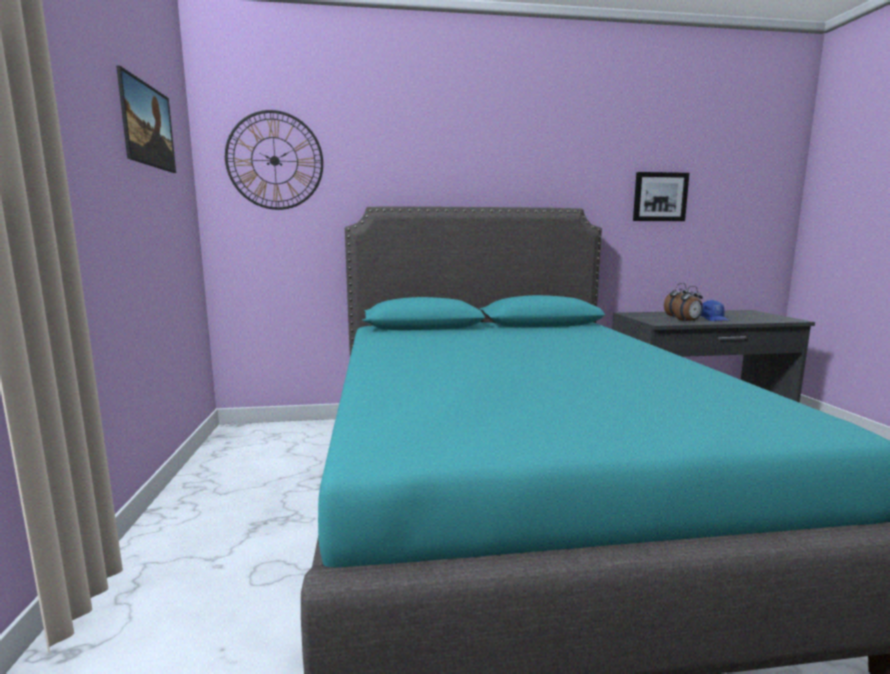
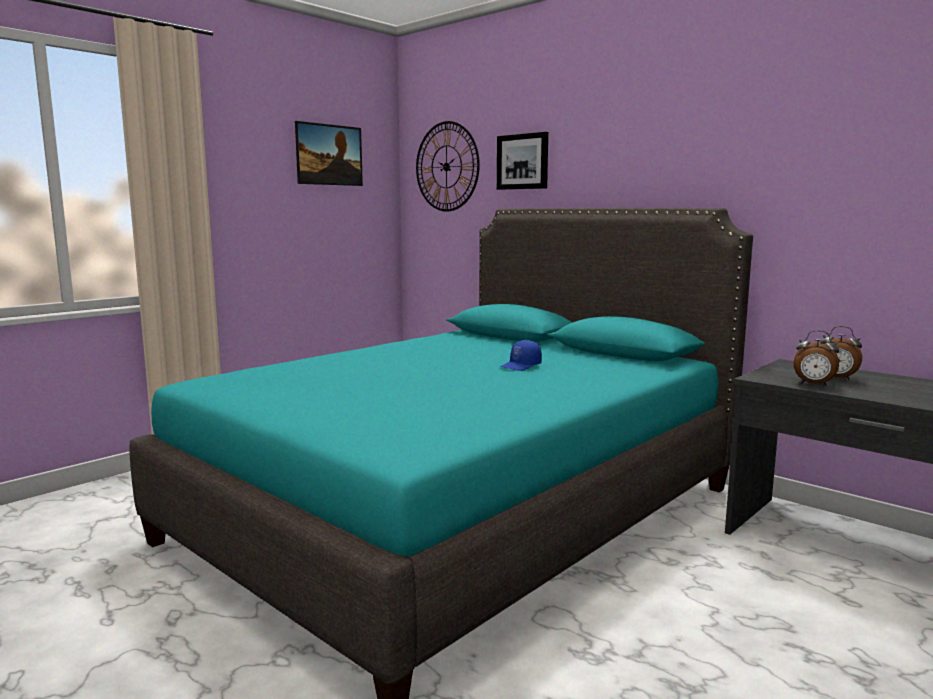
camera: 50 degrees right, 0 degrees up
picture [633,172,689,221] -> picture moved to [497,132,548,190]
blue cap [700,300,730,321] -> blue cap moved to [501,340,542,371]

